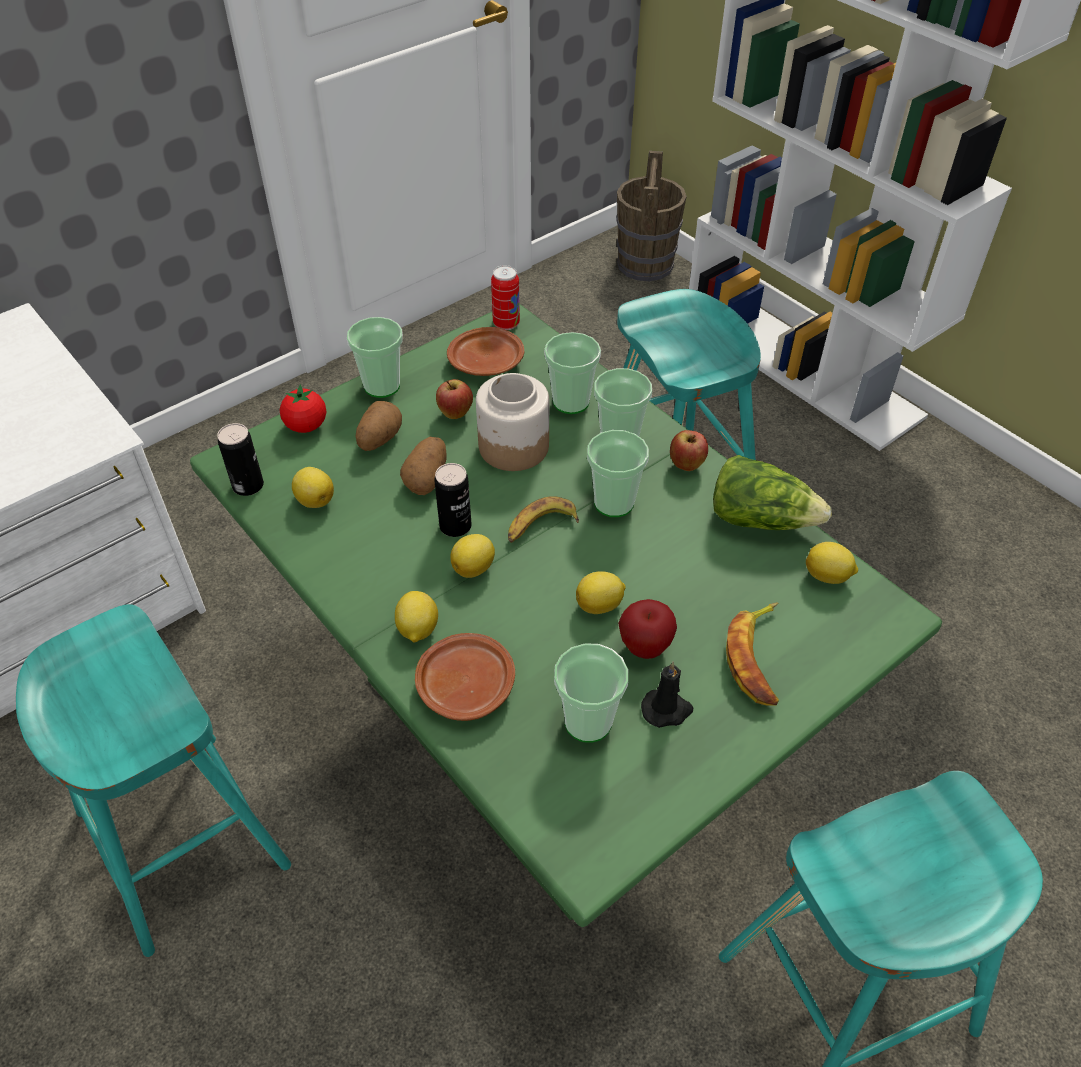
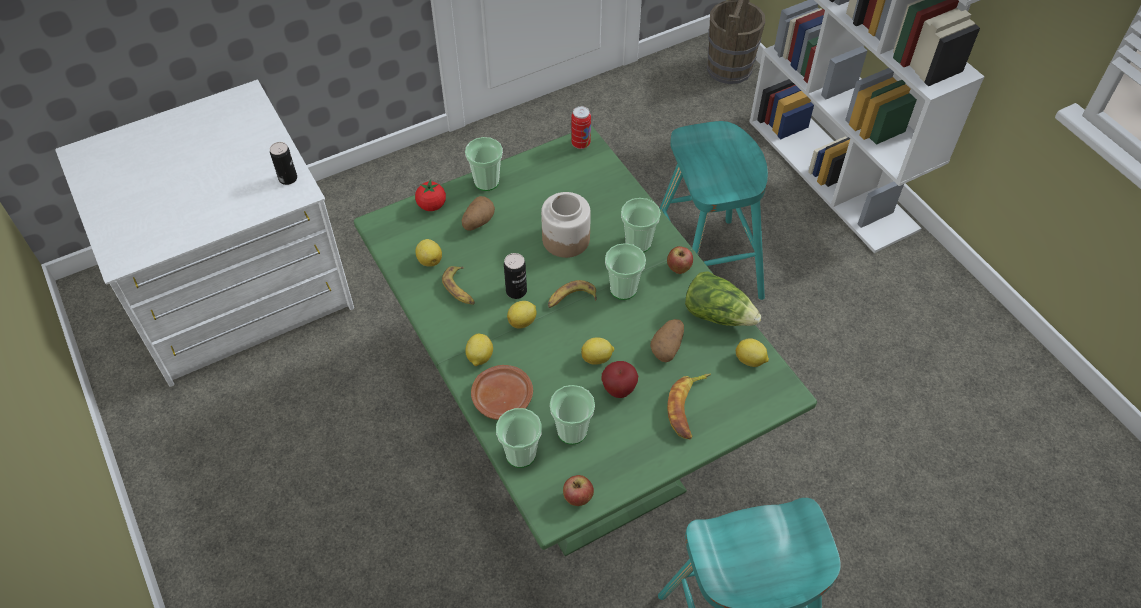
camera: 10 degrees right, 5 degrees up
turquoise stool [16,604,291,957] -> none
can [217,423,264,496] -> can moved to [270,142,297,185]
potato [400,437,447,495] -> potato moved to [650,319,684,362]
apple [436,379,473,419] -> apple moved to [563,475,594,506]
brown plate [447,327,524,376] -> none
cup [544,332,601,414] -> cup moved to [496,408,542,468]
black candle [641,661,694,728] -> none
none -> banana [442,266,475,305]

